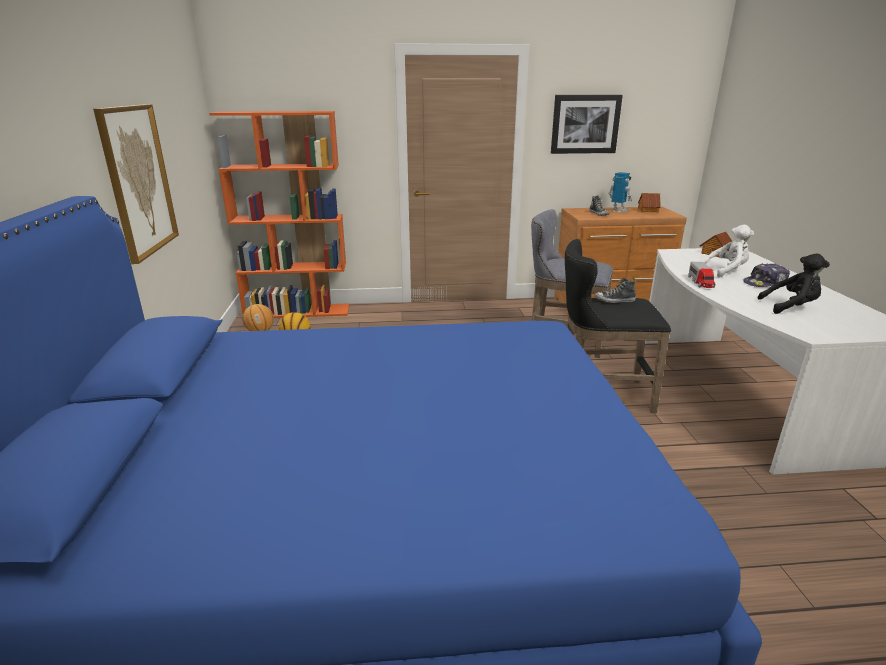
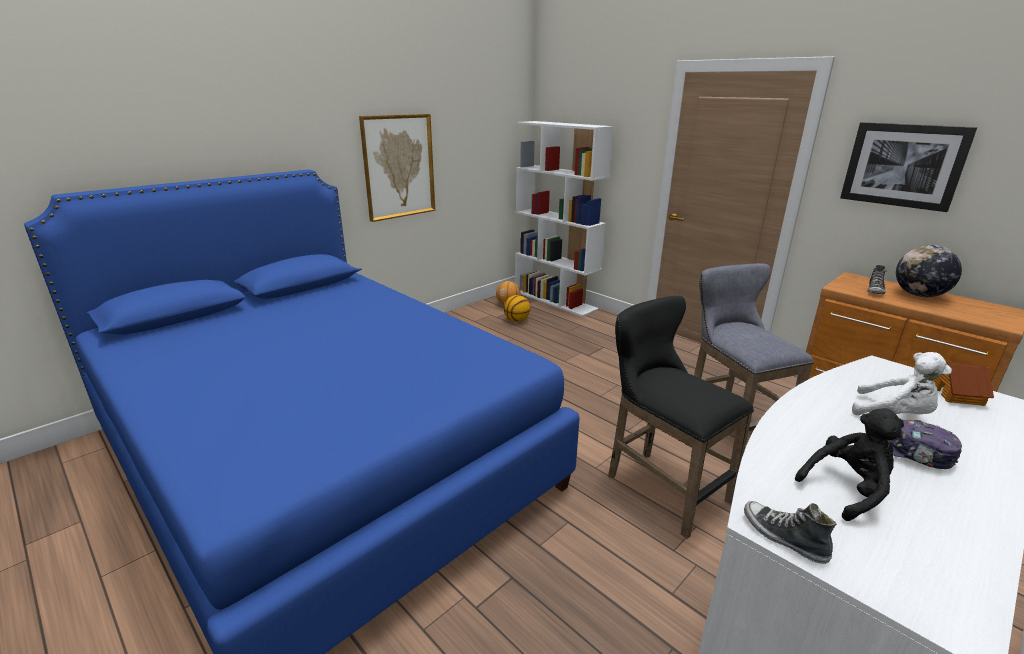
camera: 50 degrees right, 0 degrees up
orange bookcase [209,111,349,318] -> white bookcase [515,121,614,317]
shoe [594,277,636,303] -> shoe moved to [744,501,837,564]
toy robot [608,172,632,213] -> globe [896,245,962,297]
toy house [638,193,661,213] -> none
toy truck [688,262,715,288] -> none
black plush toy [758,254,830,314] -> black plush toy turned 75 degrees counterclockwise [795,408,904,521]

